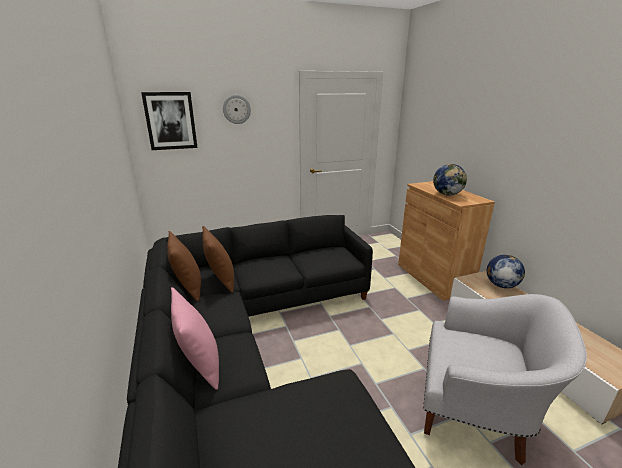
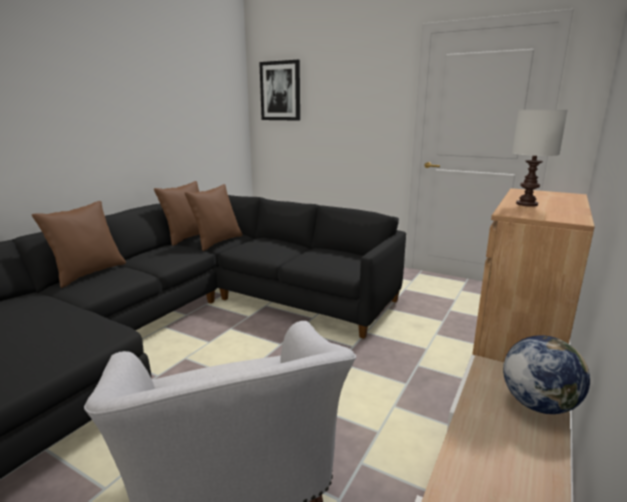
camera: 50 degrees right, 5 degrees down
pink pillow [171,287,219,390] -> brown pillow [32,201,126,288]
wall clock [223,95,251,124] -> none
globe [433,164,467,196] -> white table lamp [512,110,568,207]

